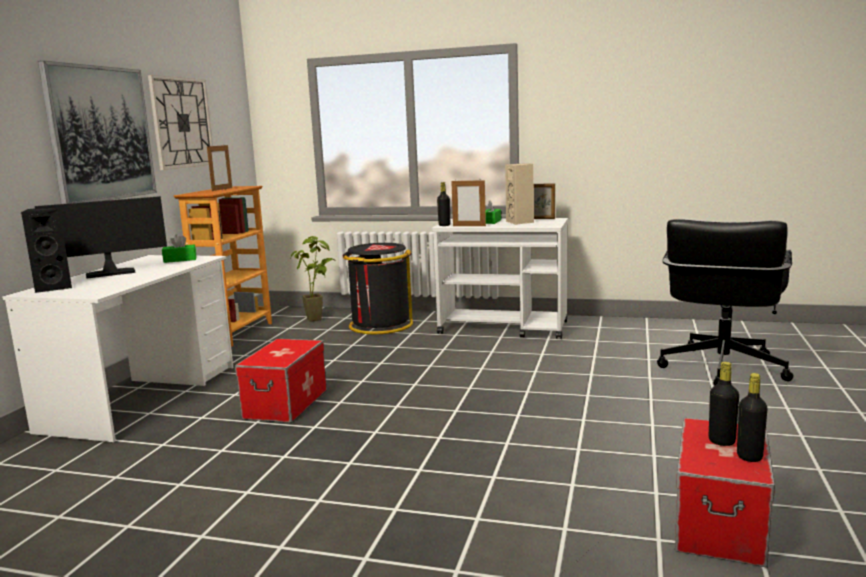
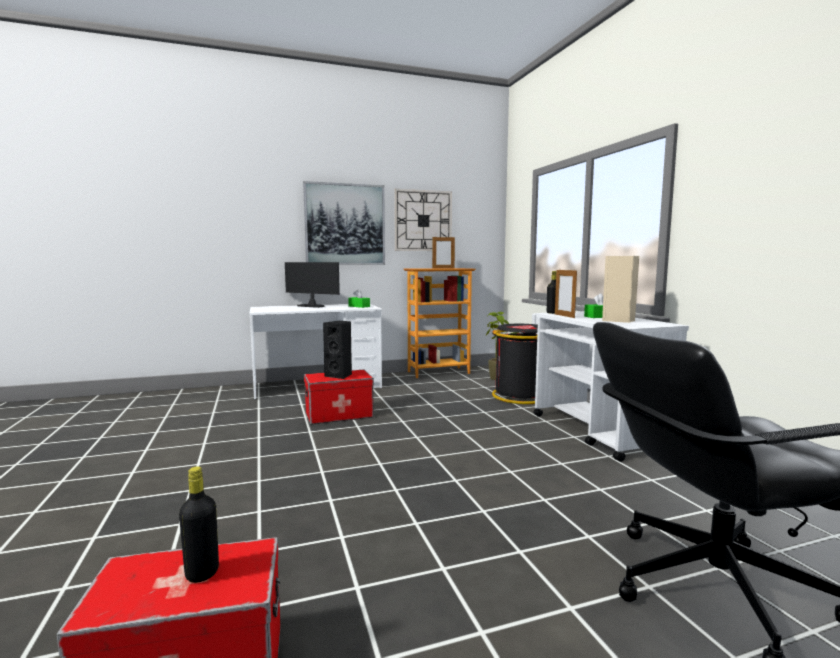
camera: 55 degrees right, 5 degrees down
black speaker [21,207,72,293] -> black speaker moved to [323,321,352,379]
picture frame [534,183,555,219] -> none
black bottle [737,373,768,462] -> none

